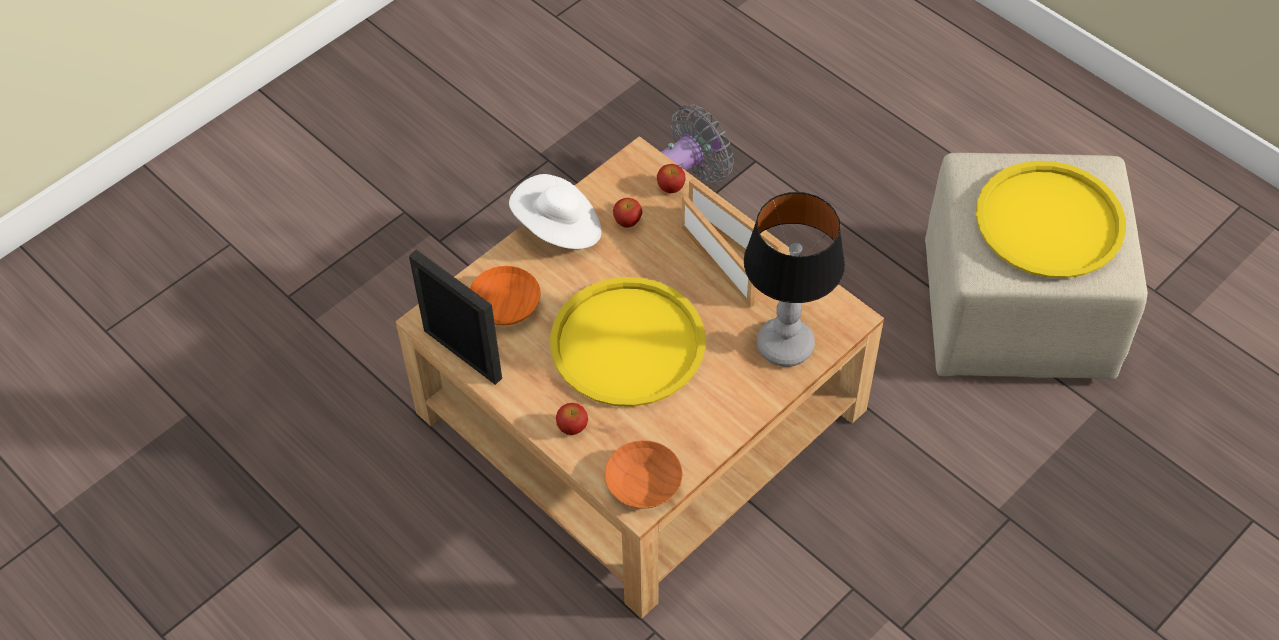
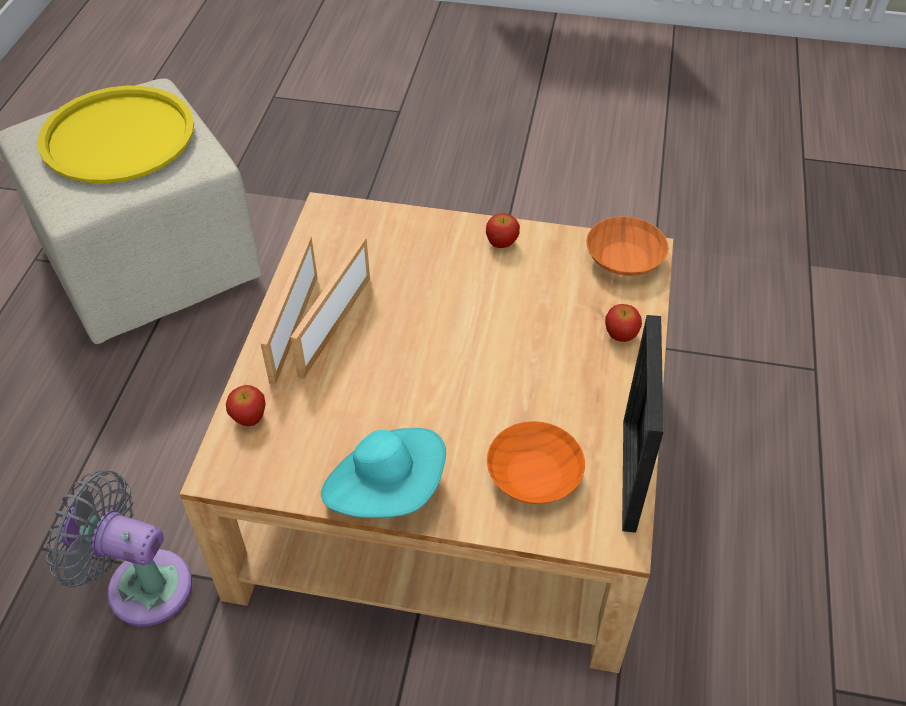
camera: 125 degrees left, 5 degrees down
white hat [509,174,601,249] -> turquoise hat [321,428,446,518]
yellow tray [550,277,706,407] -> none
apple [613,198,642,228] -> apple moved to [486,213,520,248]
table lamp [744,192,845,367] -> none

